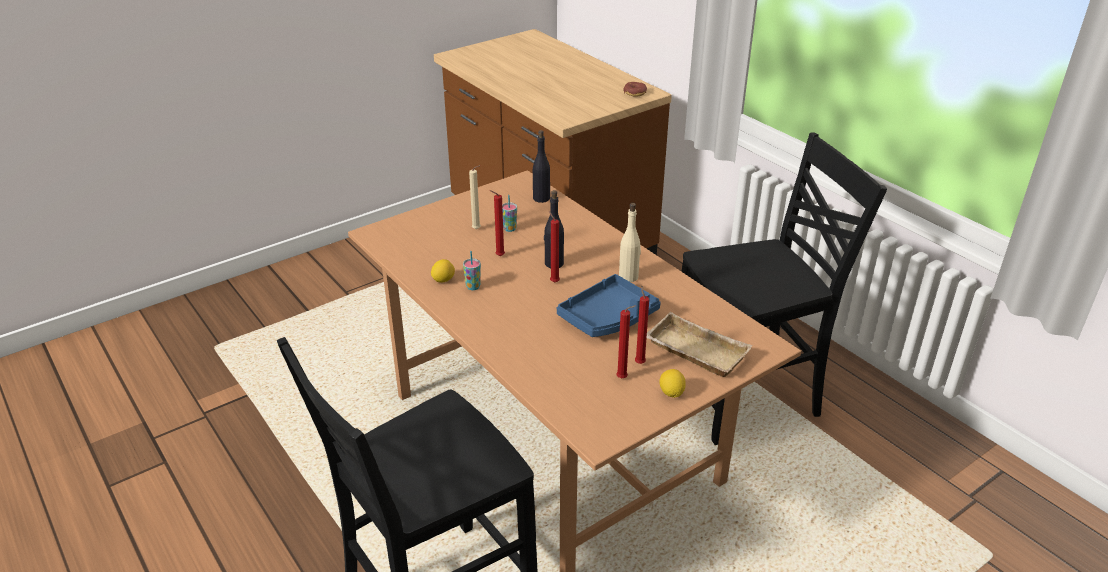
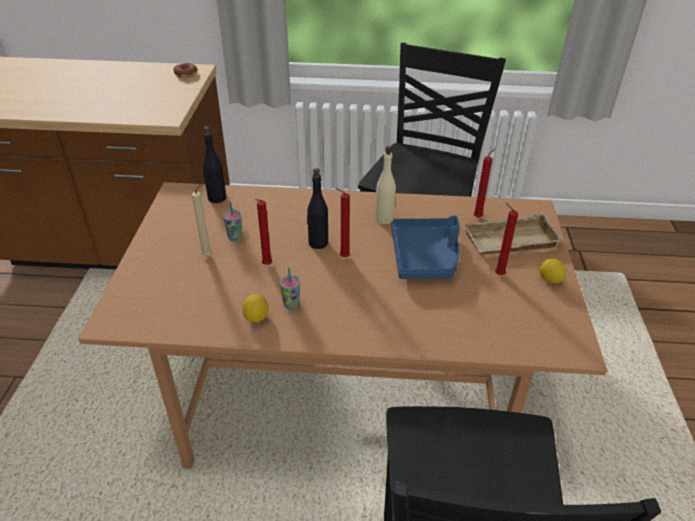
camera: 50 degrees left, 5 degrees up
red candle [616,305,636,378] -> red candle moved to [473,148,495,218]

